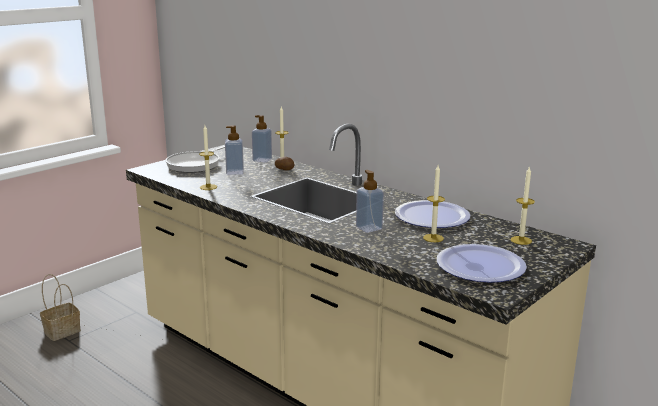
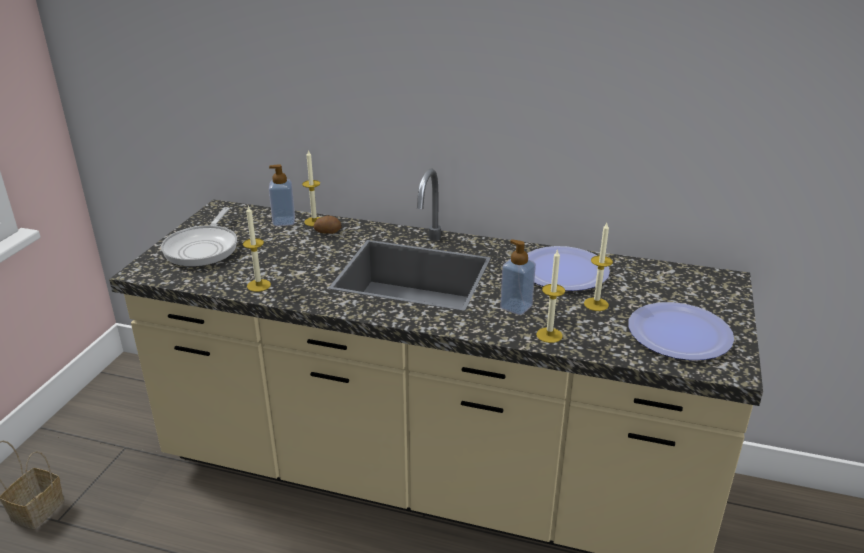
camera: 25 degrees left, 10 degrees up
soap dispenser [225,125,244,175] -> none
candle [510,166,535,245] -> candle moved to [536,249,565,343]

